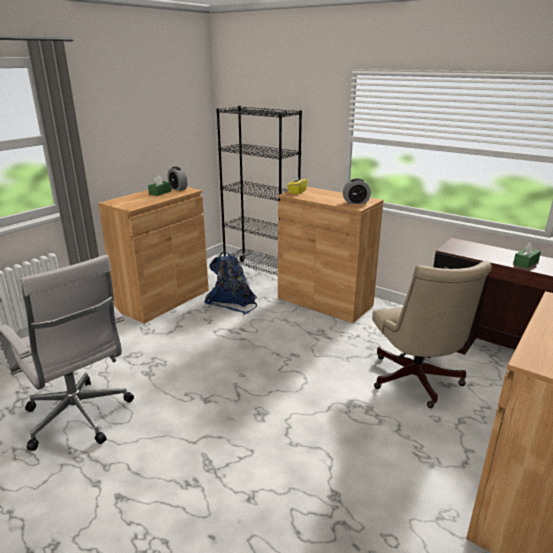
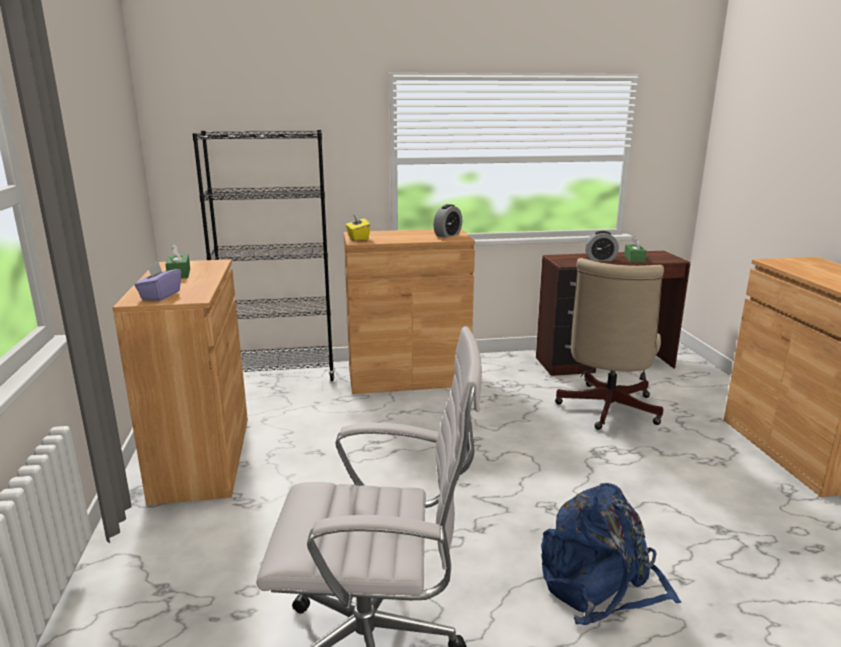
camera: 45 degrees left, 5 degrees down
alarm clock [167,167,187,191] -> alarm clock moved to [585,231,619,261]
blue backpack [204,252,257,315] -> blue backpack moved to [541,483,682,625]
beige office chair [372,261,492,408] -> beige office chair turned 75 degrees clockwise [555,258,664,430]
none -> purple tissue box [134,261,181,301]

